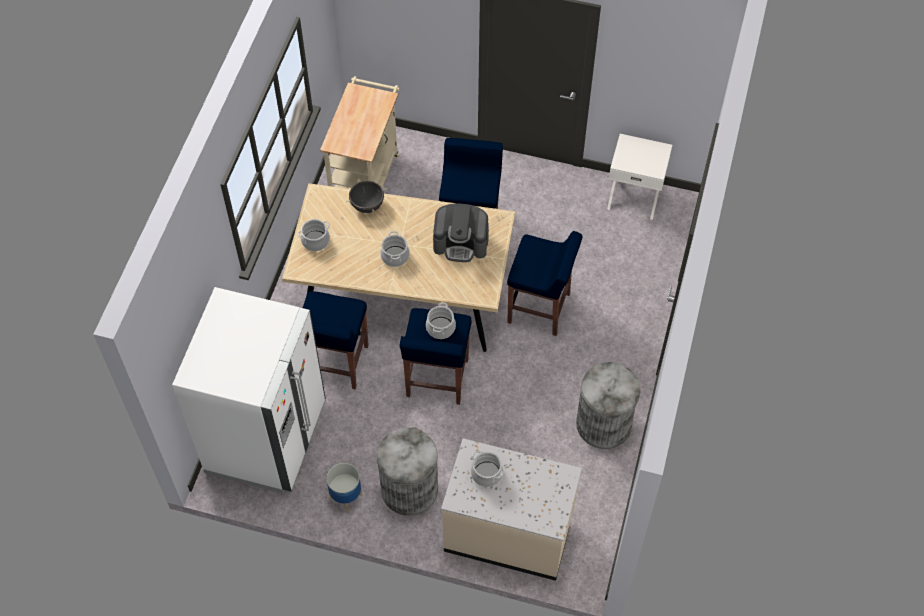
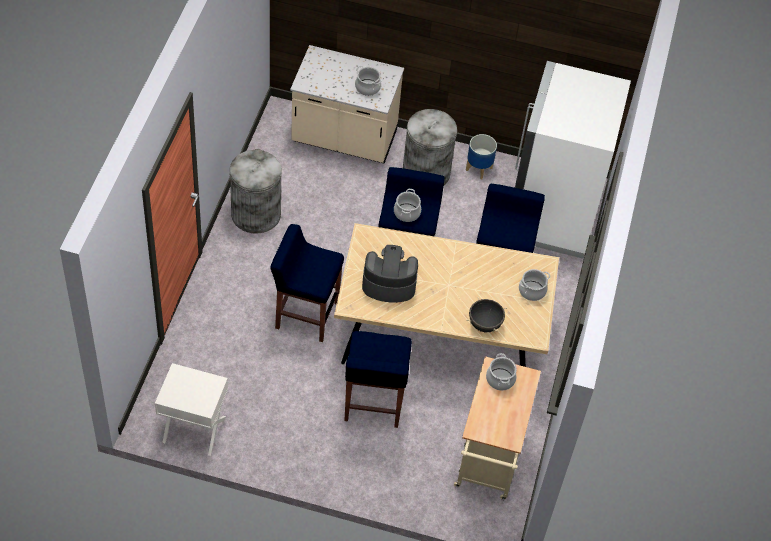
camera: 175 degrees right, 5 degrees down
cooking pot [380,231,410,267] -> cooking pot moved to [486,353,517,391]

